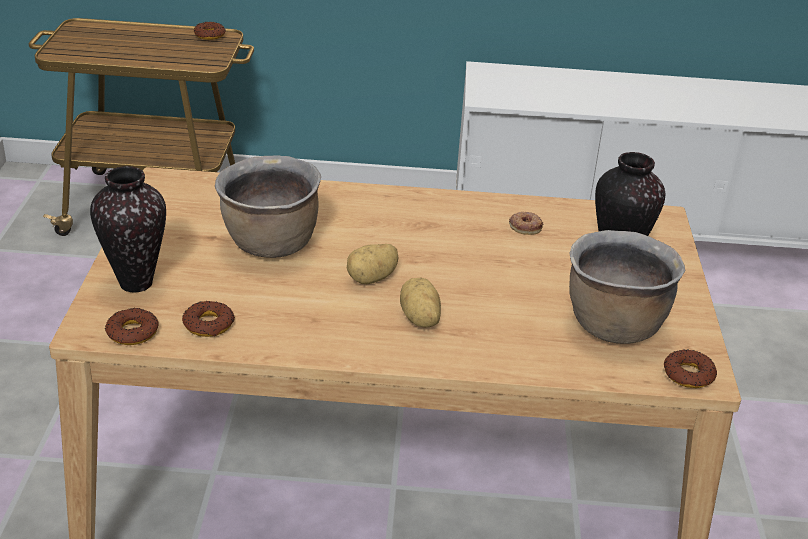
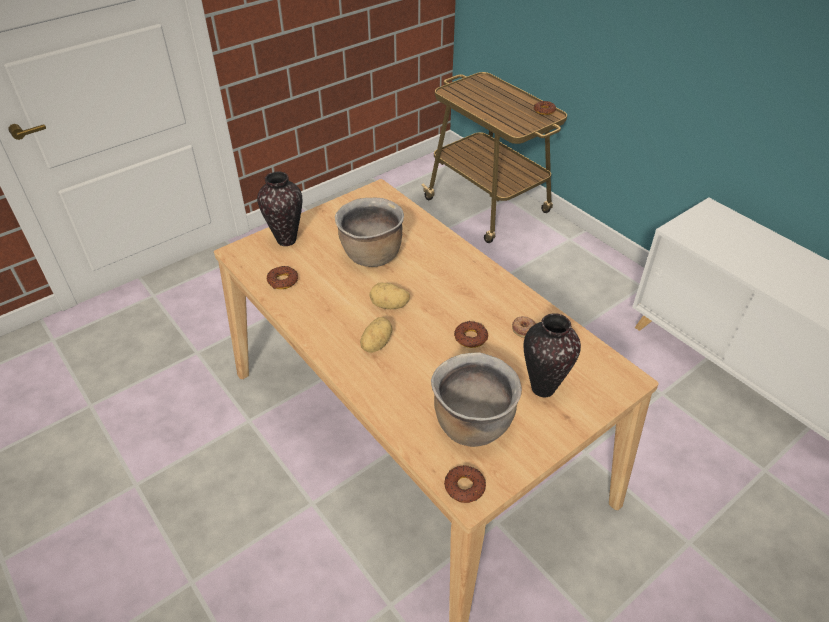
camera: 50 degrees right, 10 degrees up
donut [105,308,159,345] -> donut moved to [454,321,488,348]

